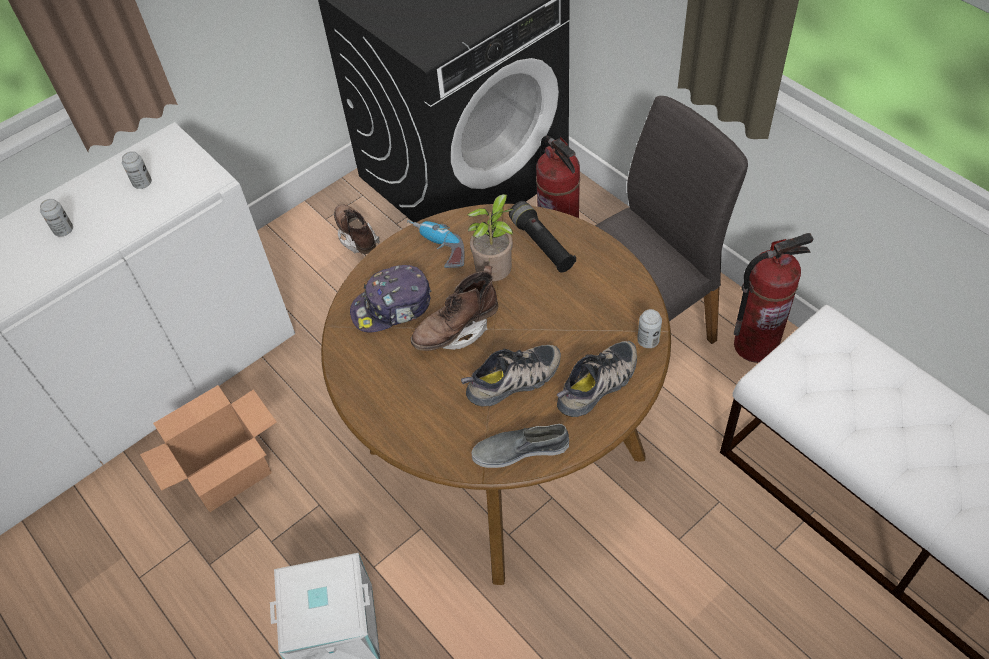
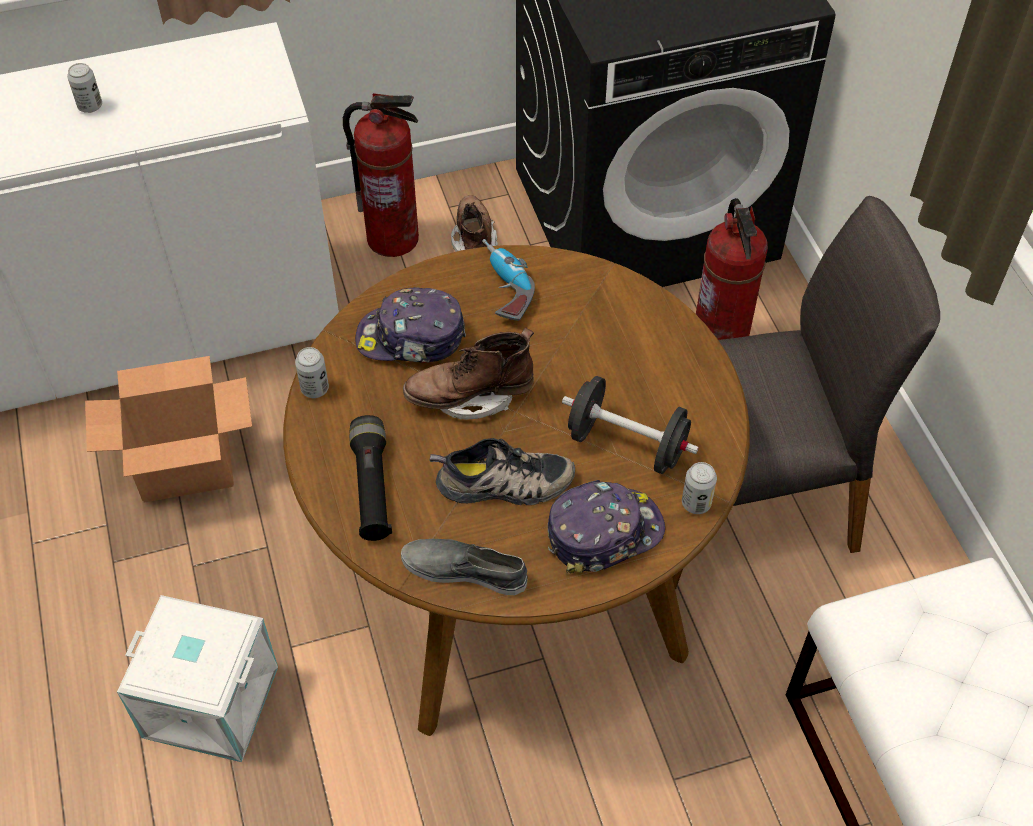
camera: 20 degrees right, 0 degrees up
can [122,151,152,189] -> can moved to [295,347,329,398]
potted plant [467,194,513,281] -> none
black flashlight [509,201,576,272] -> black flashlight moved to [349,415,392,541]
shoe [557,341,637,417] -> cap [548,480,665,573]
fire extinguisher [734,233,814,363] -> fire extinguisher moved to [343,93,419,257]
none -> black dumbbell [562,376,699,474]

